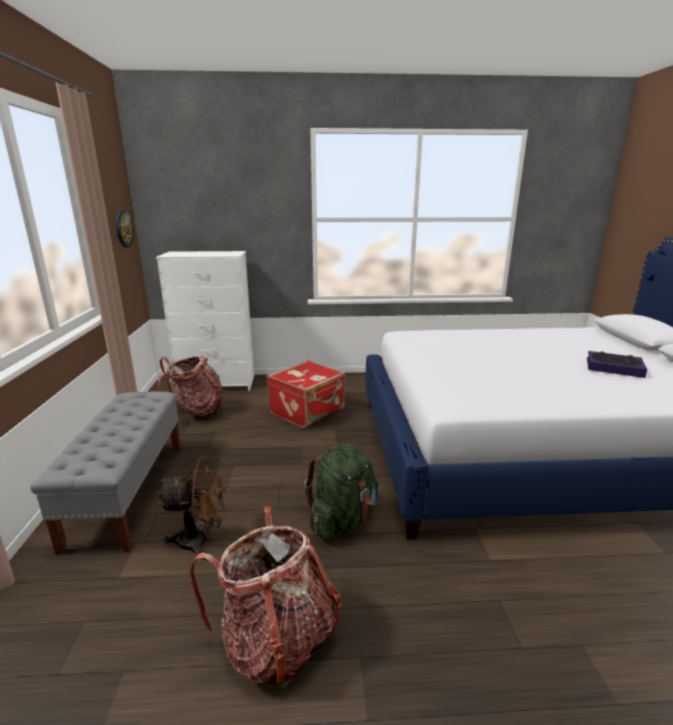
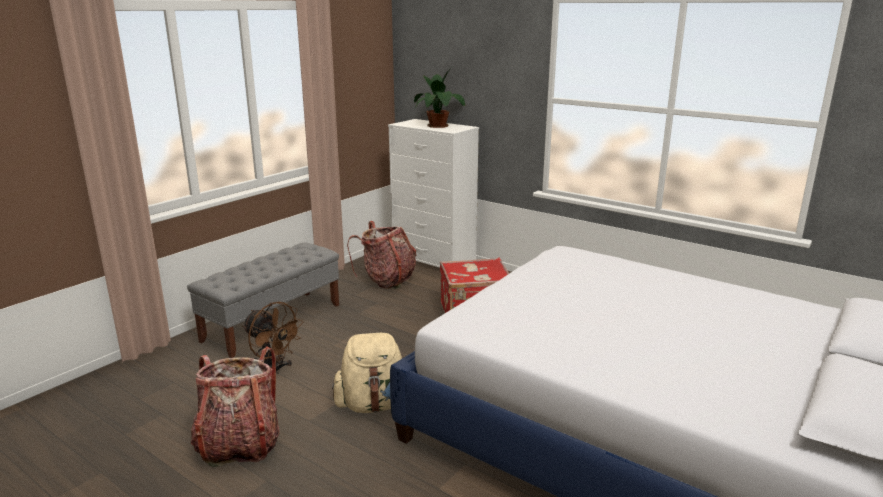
camera: 40 degrees right, 0 degrees up
wall clock [116,210,134,247] -> none
green backpack [304,444,378,539] -> beige backpack [332,333,402,413]
book [587,351,647,378] -> none
none -> potted plant [414,66,465,128]

